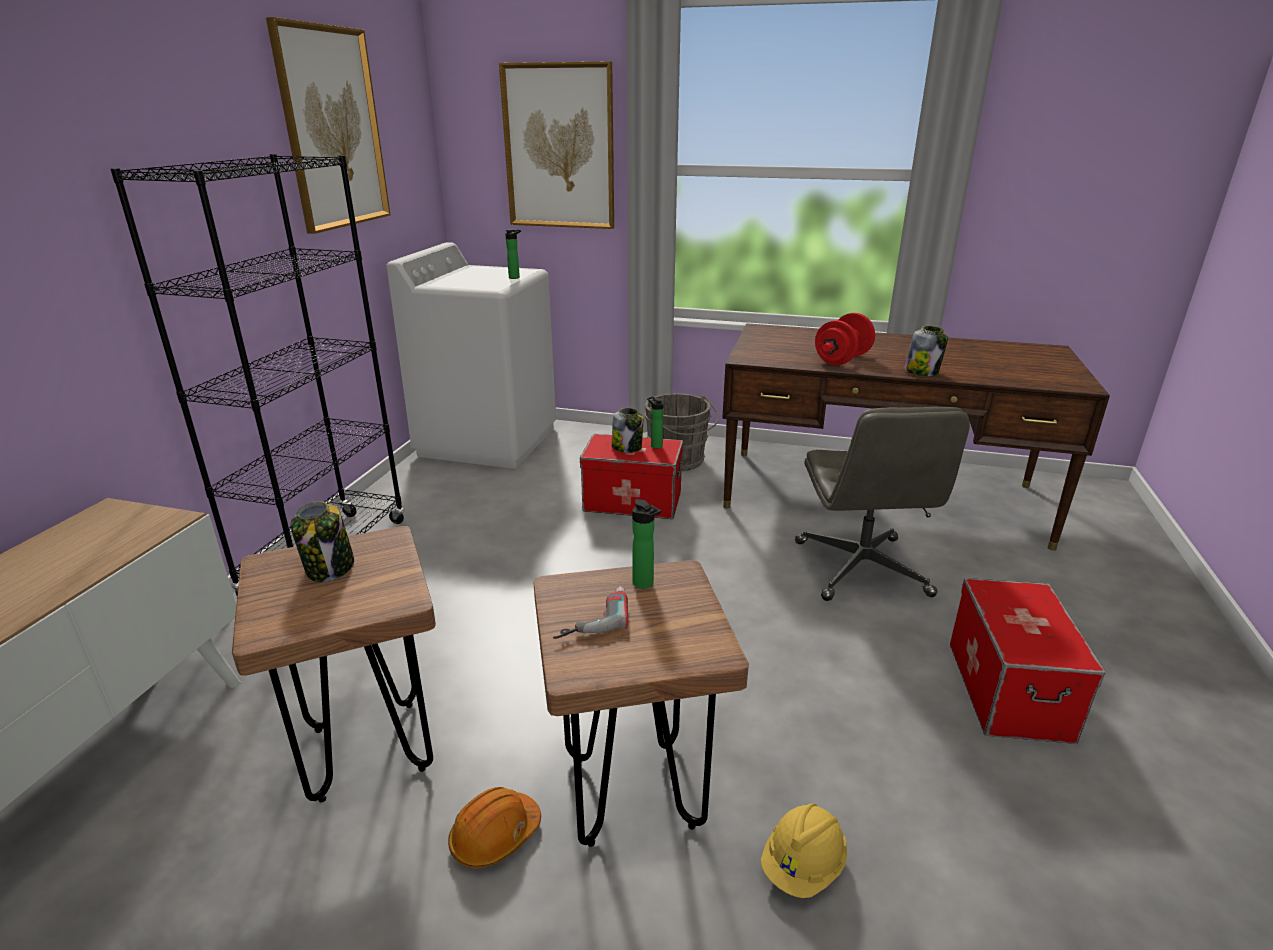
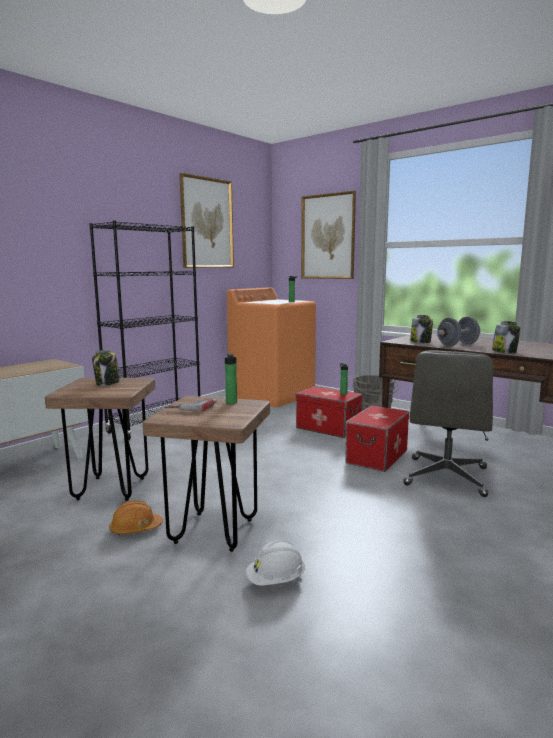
camera: 25 degrees right, 15 degrees down
white washing machine [386,242,556,469] -> orange washing machine [227,287,316,408]
jar [612,408,643,453] -> jar moved to [410,315,433,343]
yellow hard hat [761,804,847,898] -> white hard hat [246,540,305,586]
red dumbbell [815,313,875,365] -> grey dumbbell [437,317,480,346]
storage box [950,578,1106,744] -> storage box moved to [345,405,410,472]

